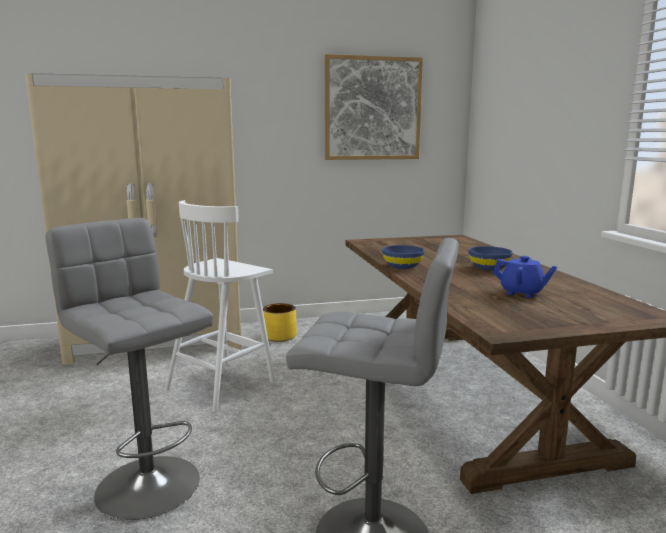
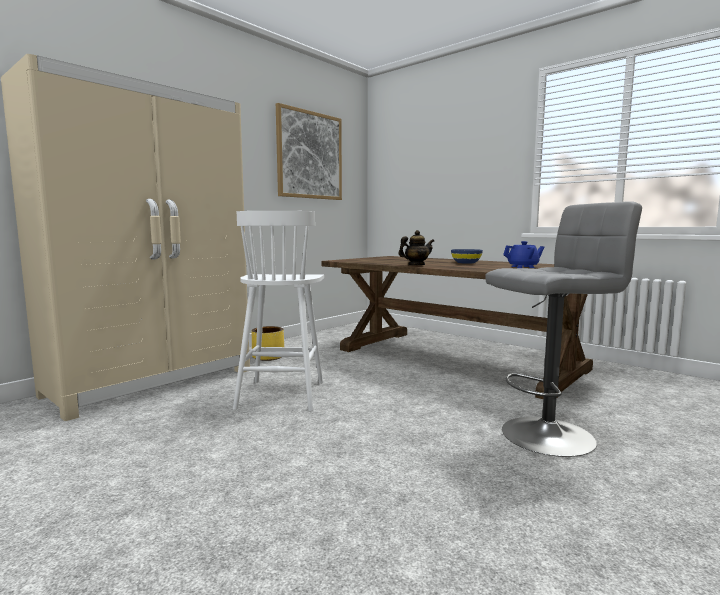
camera: 35 degrees left, 5 degrees down
grey stool [46,218,213,520] -> none
blue bowl [382,245,425,269] -> teapot [399,230,434,265]

